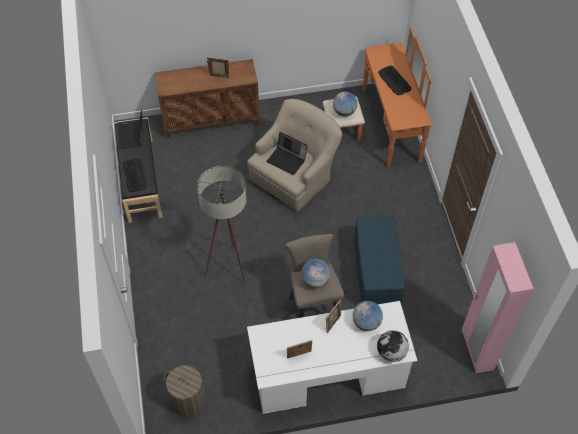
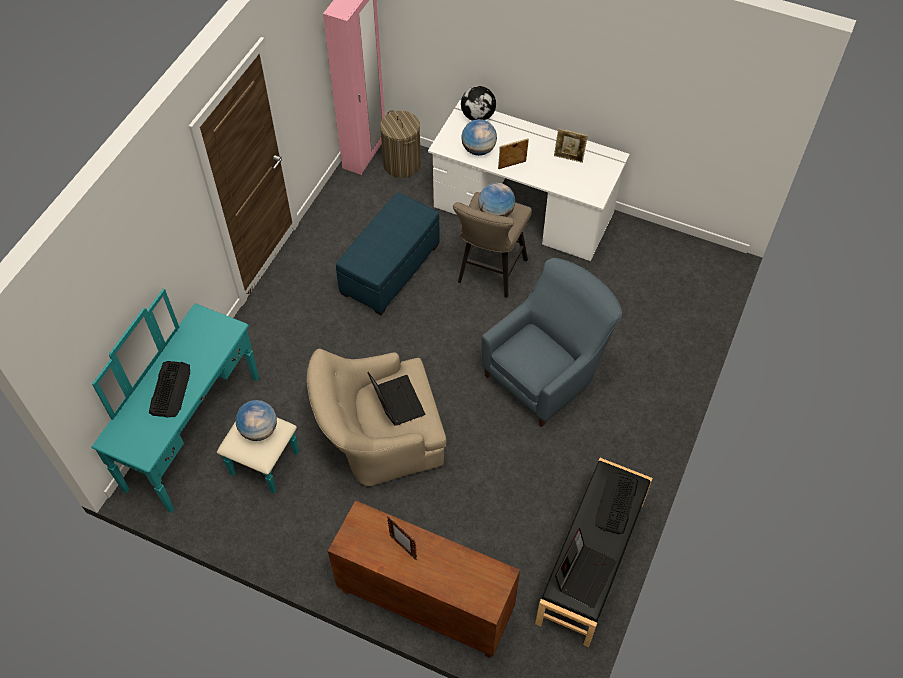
camera: 145 degrees left, 0 degrees up
laundry basket [164,365,206,417] -> laundry basket moved to [380,110,421,178]
beige floor lamp [197,166,246,284] -> blue armchair [481,258,622,427]
orange dresser [323,27,431,168] -> turquoise dresser [91,288,299,513]

